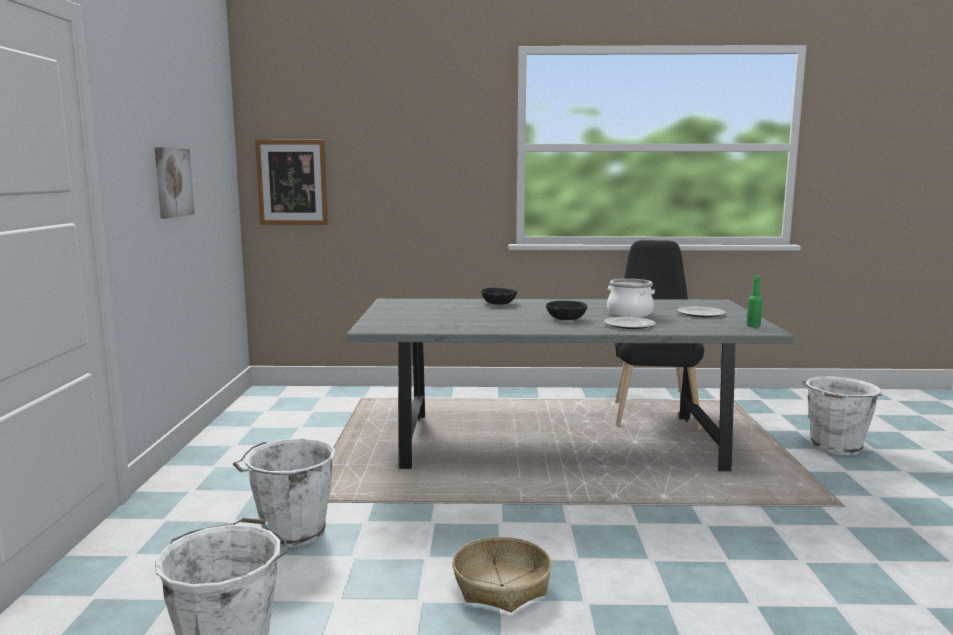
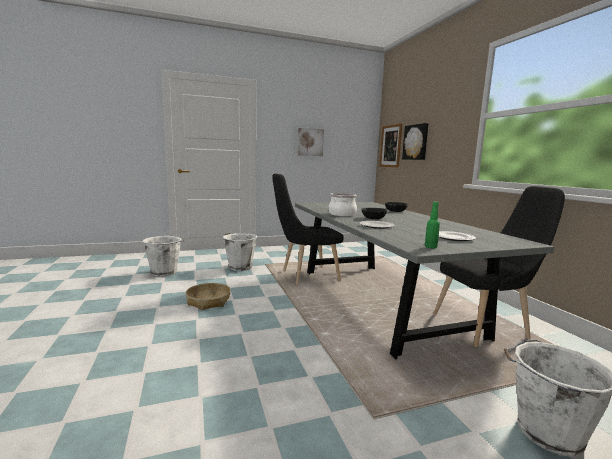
camera: 70 degrees right, 0 degrees up
cooking pot [607,279,655,317] -> cooking pot moved to [328,193,357,216]
none -> black chair [272,174,344,285]
none -> picture [402,123,429,160]

